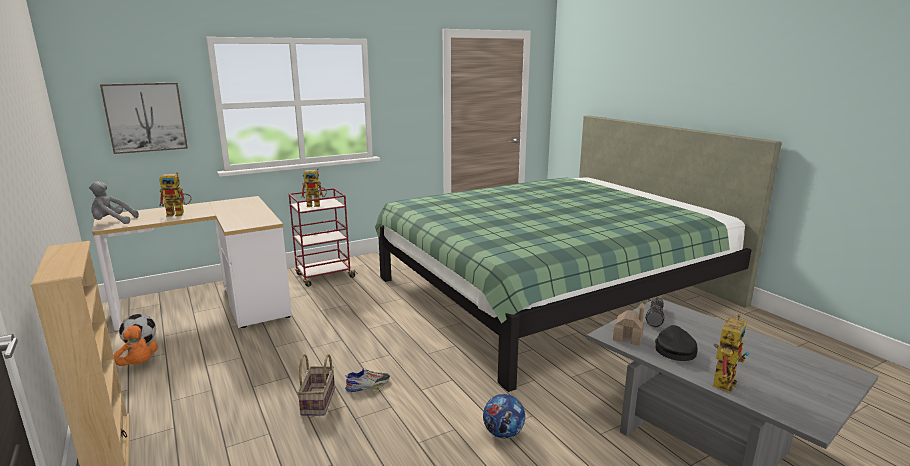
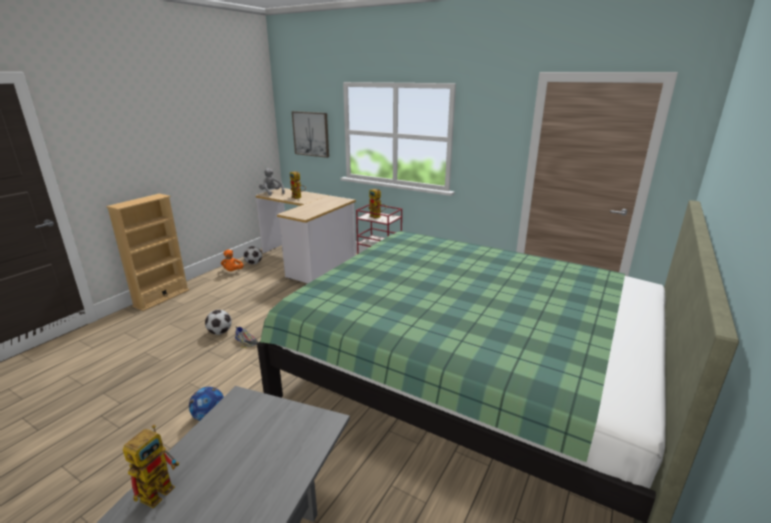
camera: 60 degrees right, 5 degrees up
basket [297,354,335,416] -> football [205,310,232,335]
toy house [613,303,646,345] -> none
flashlight [645,297,665,327] -> none
black cap [655,325,698,361] -> none
toy robot [713,314,749,393] -> toy robot turned 75 degrees counterclockwise [123,425,179,508]

